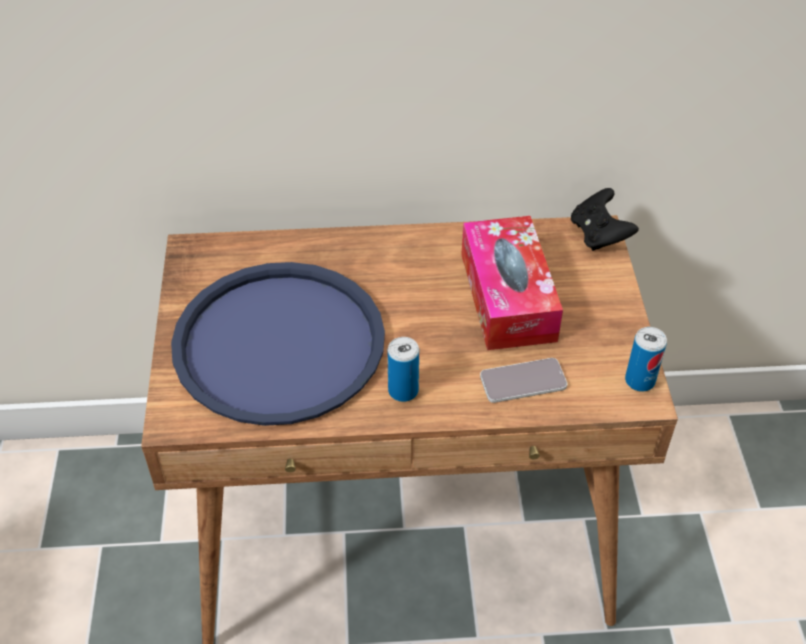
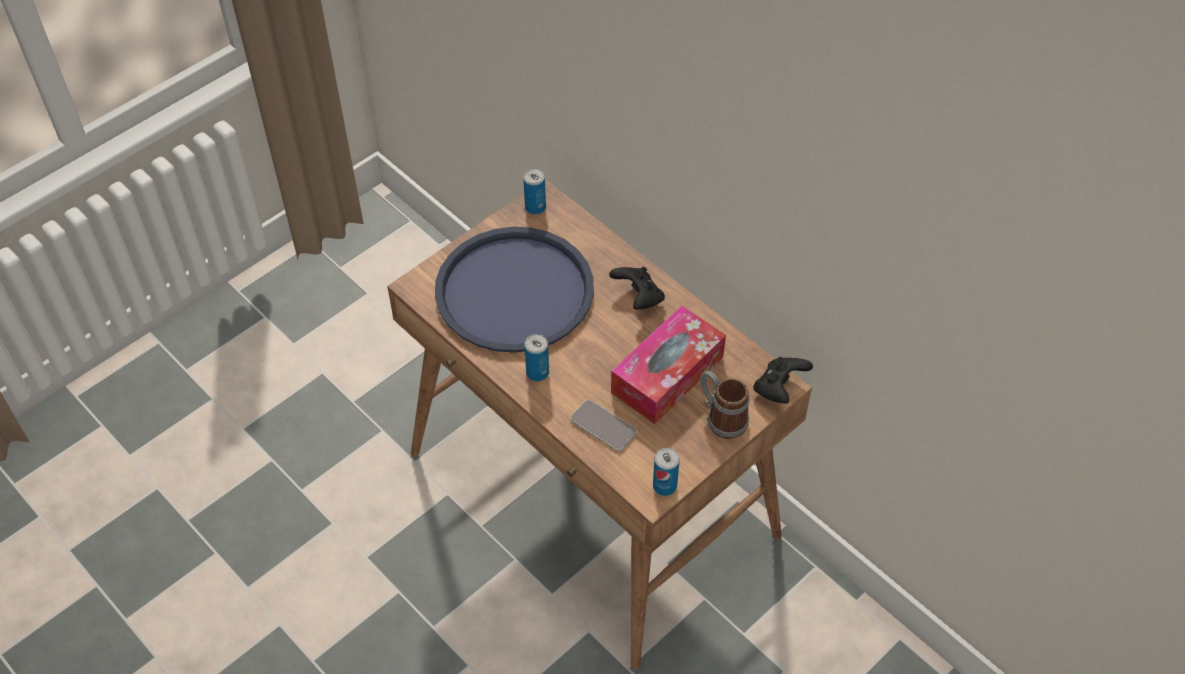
camera: 50 degrees right, 5 degrees up
none -> can [523,169,546,215]
none -> black game controller [609,267,665,309]
none -> mug [700,371,750,439]

